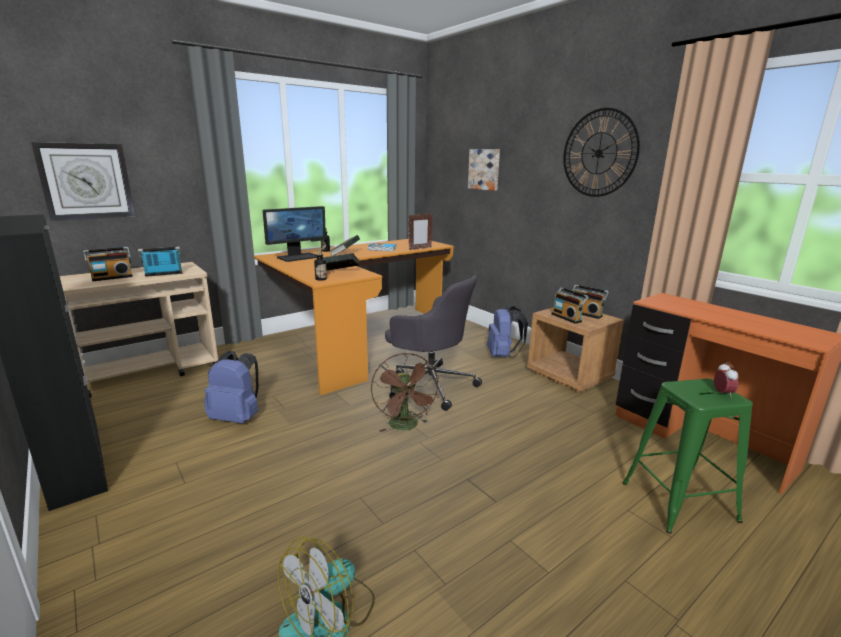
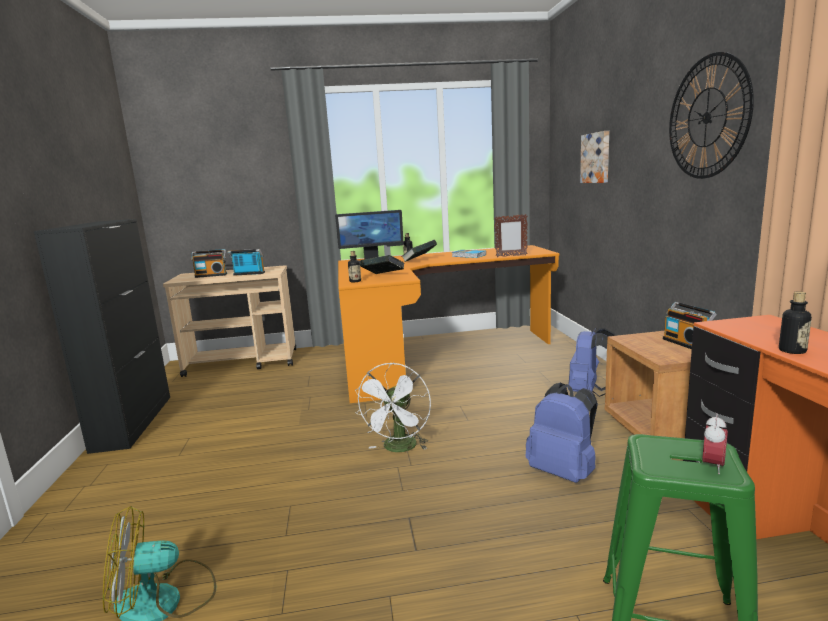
camera: 30 degrees right, 5 degrees down
wall clock [31,142,135,221] -> none
blue backpack [204,351,259,424] -> blue backpack moved to [526,383,598,483]
brown fan [371,353,439,432] -> white fan [355,362,431,452]
grey office chair [385,276,482,411] -> none
radio [551,287,589,324] -> none
none -> bottle [779,292,812,354]

